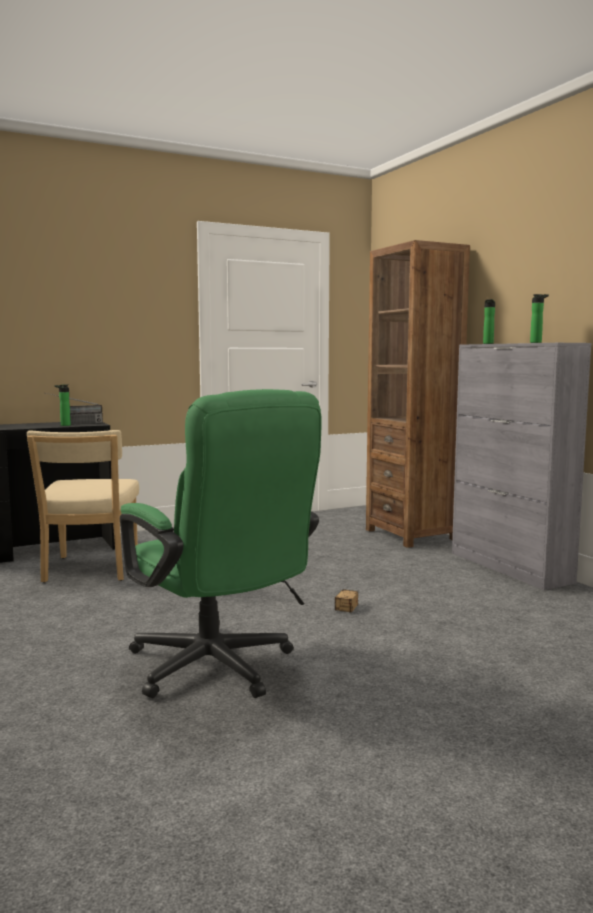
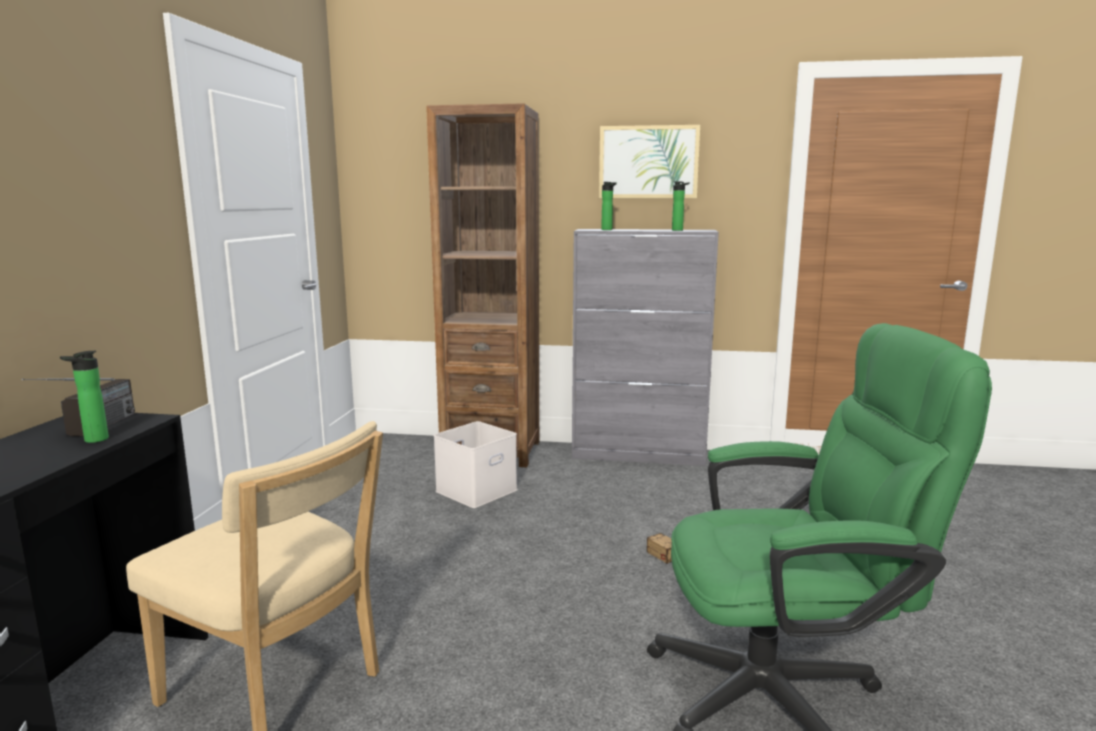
camera: 55 degrees left, 5 degrees up
none -> white storage box [434,421,518,508]
none -> picture [599,125,700,198]

